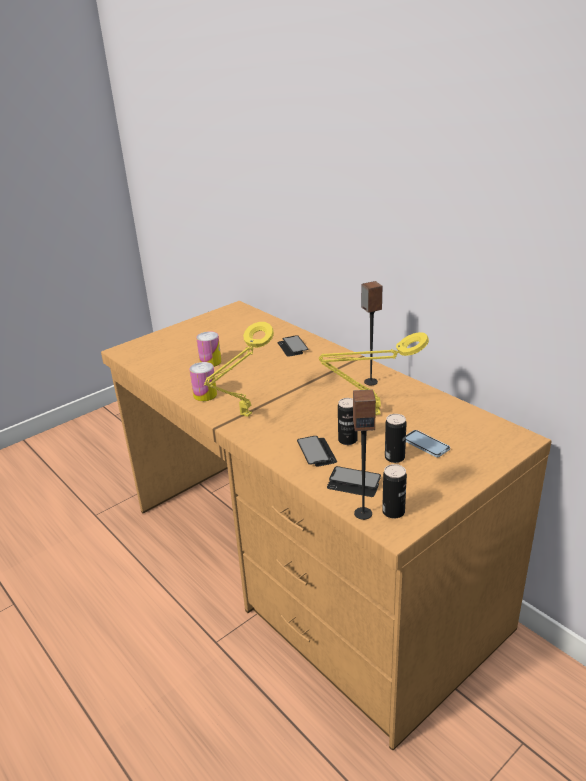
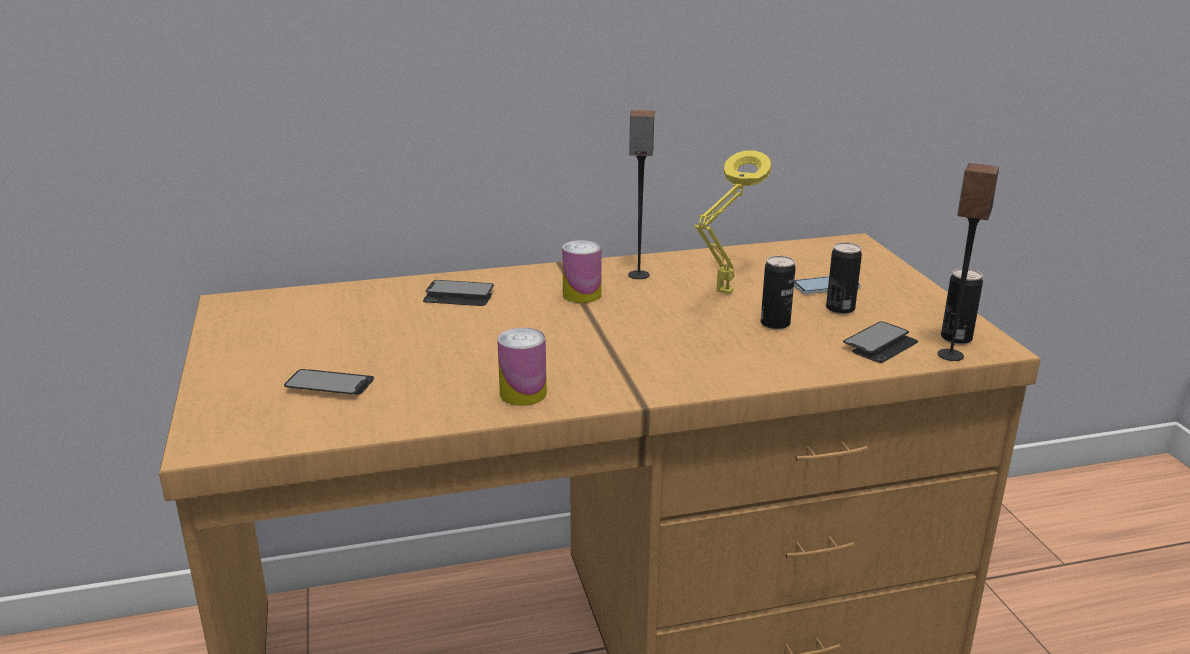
camera: 65 degrees left, 5 degrees down
can [196,331,221,367] -> can moved to [562,240,602,303]
yellow table lamp [204,322,274,417] -> none
phone [297,436,337,467] -> phone moved to [284,369,374,394]

